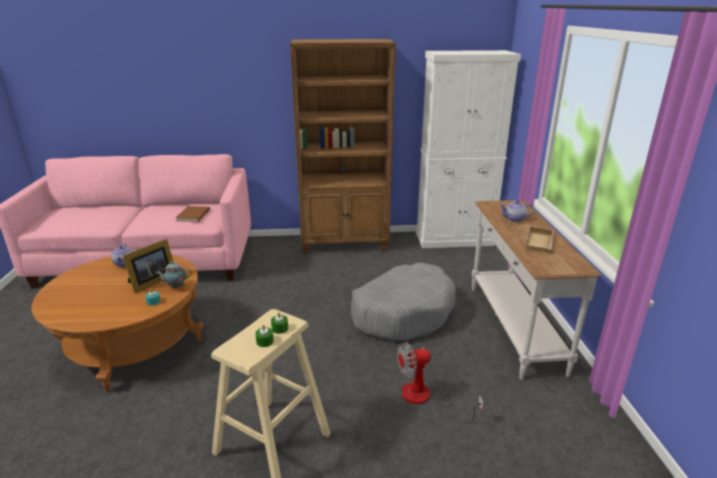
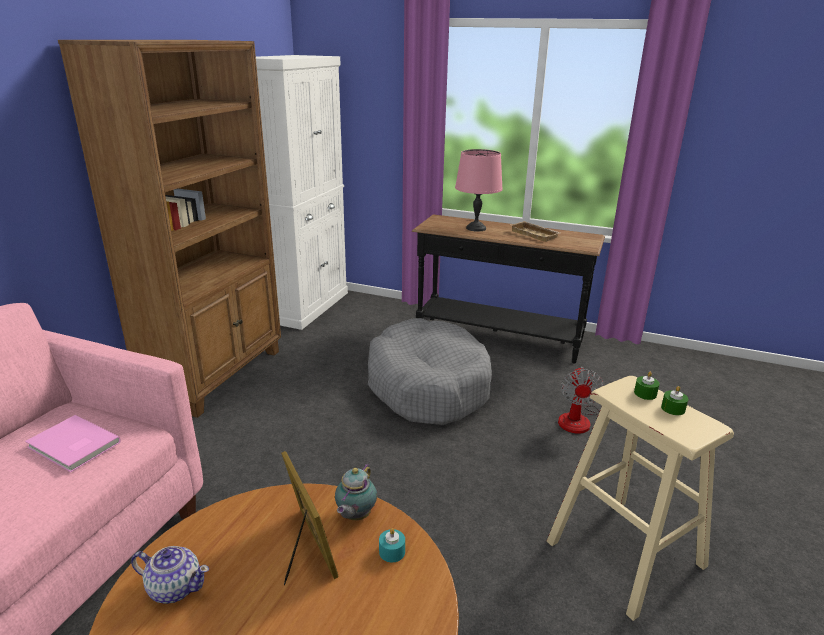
camera: 65 degrees left, 0 degrees up
brown book [176,206,210,222] -> pink book [25,415,121,472]
white console table [472,200,601,380] -> black console table [412,214,605,363]
teapot [500,200,534,222] -> pink table lamp [455,149,503,232]

